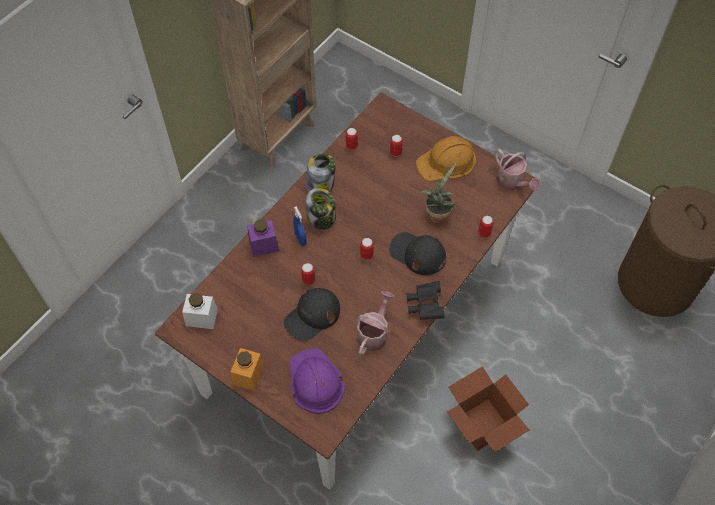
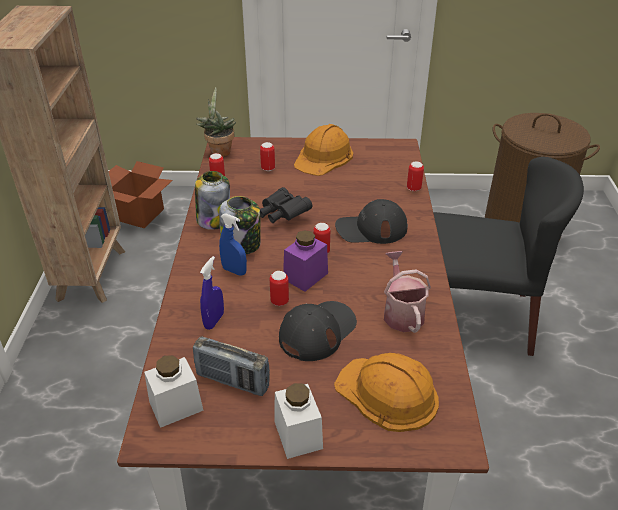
camera: 35 degrees left, 20 degrees down
orange jar [230,348,265,391] -> white jar [274,383,323,459]
purple jar [247,219,279,257] -> purple jar moved to [283,230,328,292]
black cap [284,288,340,341] -> black cap turned 150 degrees counterclockwise [279,301,357,361]
purple hard hat [290,348,345,414] -> orange hard hat [334,353,439,432]
black binoculars [406,281,444,320] -> black binoculars moved to [260,187,312,223]
potted plant [419,164,457,224] -> potted plant moved to [196,87,236,157]
cardboard box [447,366,529,452] -> cardboard box moved to [109,161,173,228]
watering can [494,149,540,191] -> none
none -> radio [193,336,270,396]
none -> blue spray bottle [200,256,224,330]
none -> black chair [433,157,584,356]

